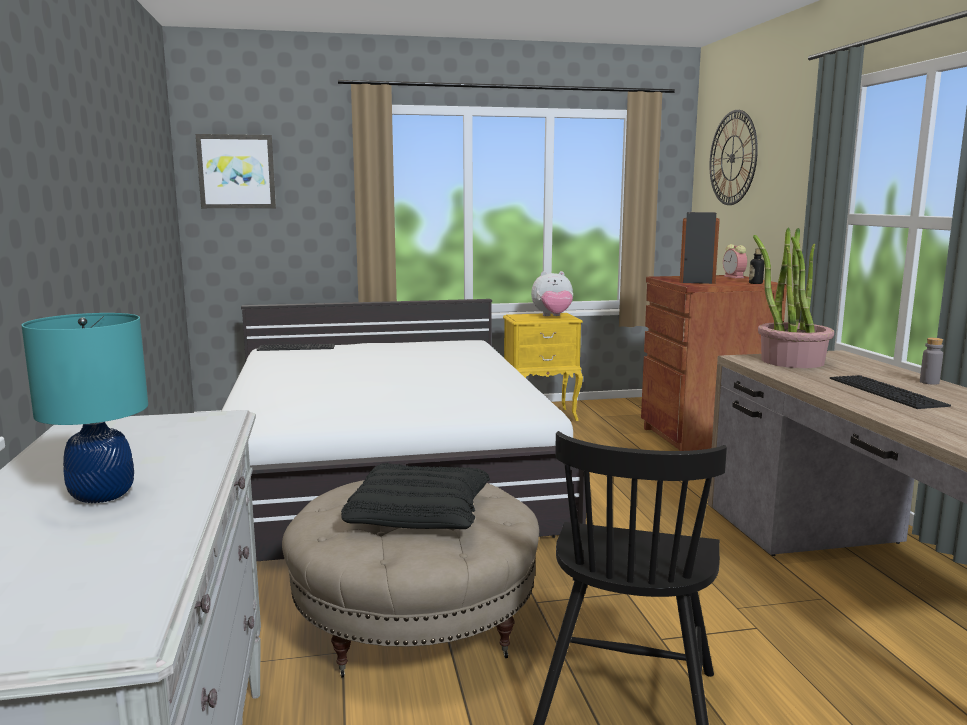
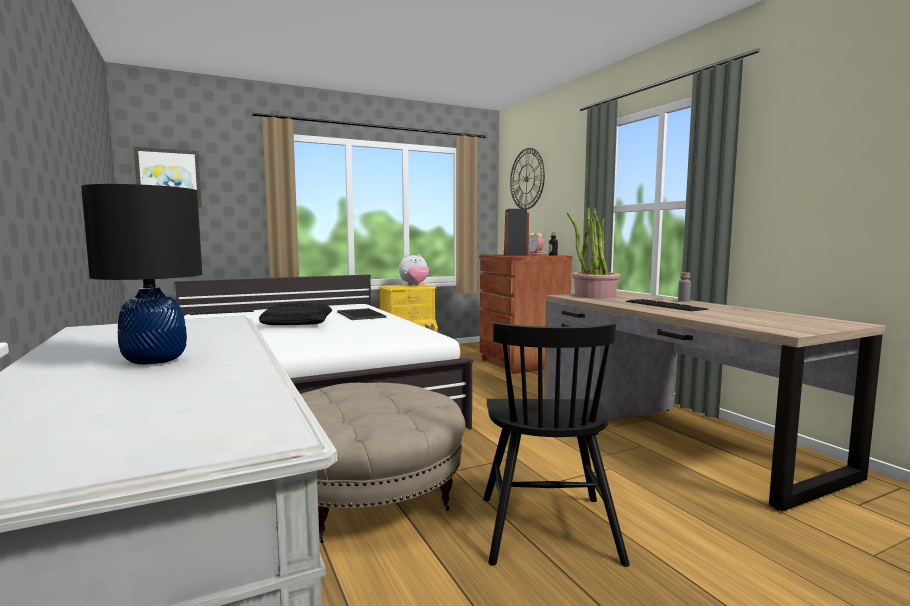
camera: 15 degrees left, 5 degrees down
turquoise table lamp [21,313,148,503] -> black table lamp [81,184,202,365]
black pillow [341,463,490,529] -> black pillow moved to [259,303,332,325]
none -> tray [337,308,386,320]

